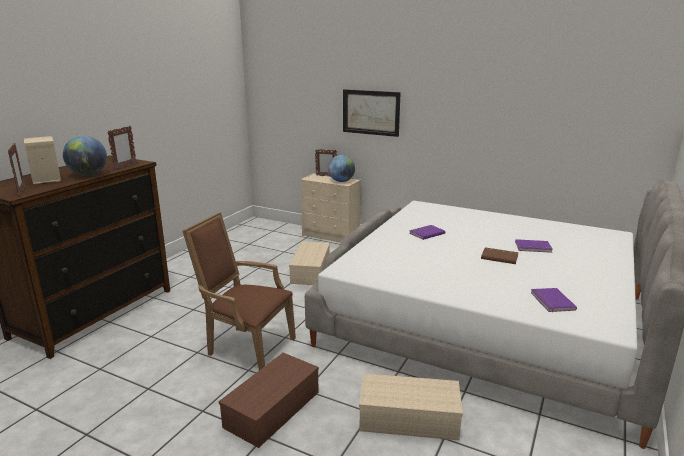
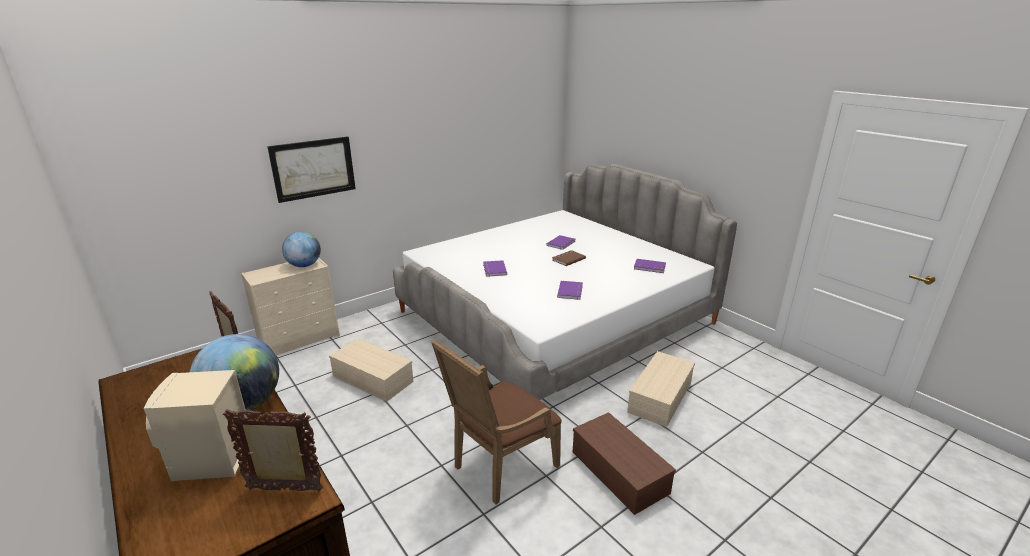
camera: 65 degrees left, 5 degrees up
picture frame [315,149,337,177] -> none
none -> purple book [557,281,583,300]

